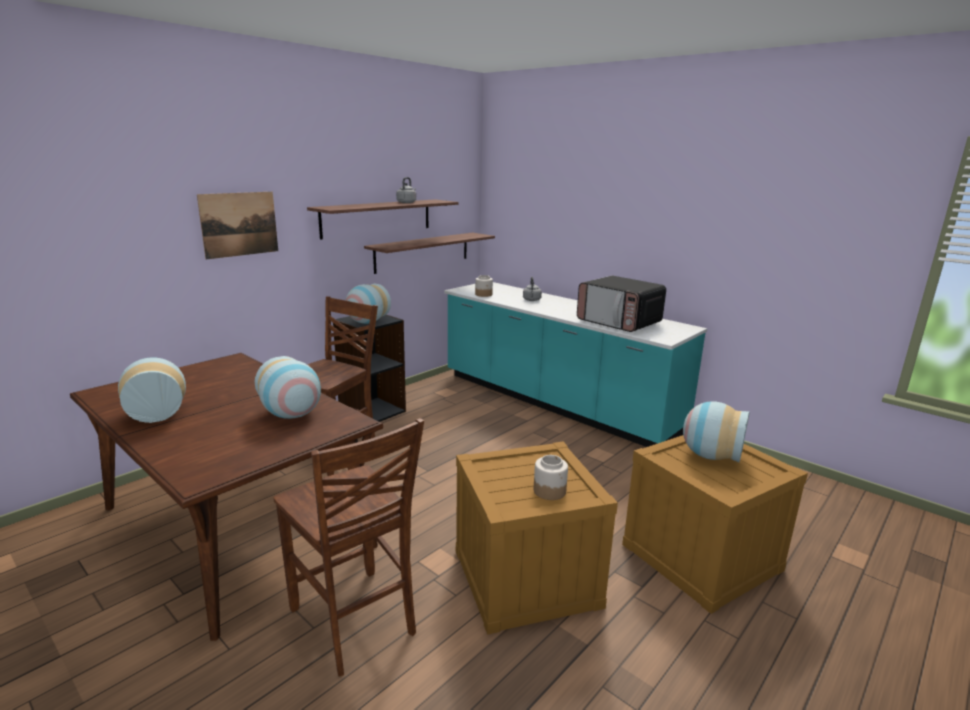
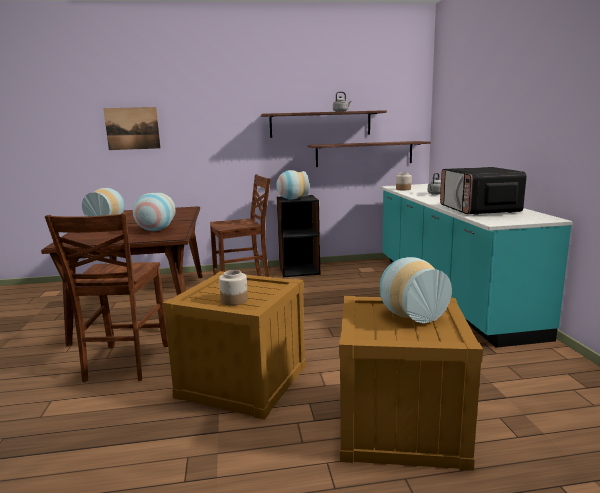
camera: 40 degrees right, 5 degrees down
picture [197,192,278,259] -> picture moved to [103,107,161,150]

